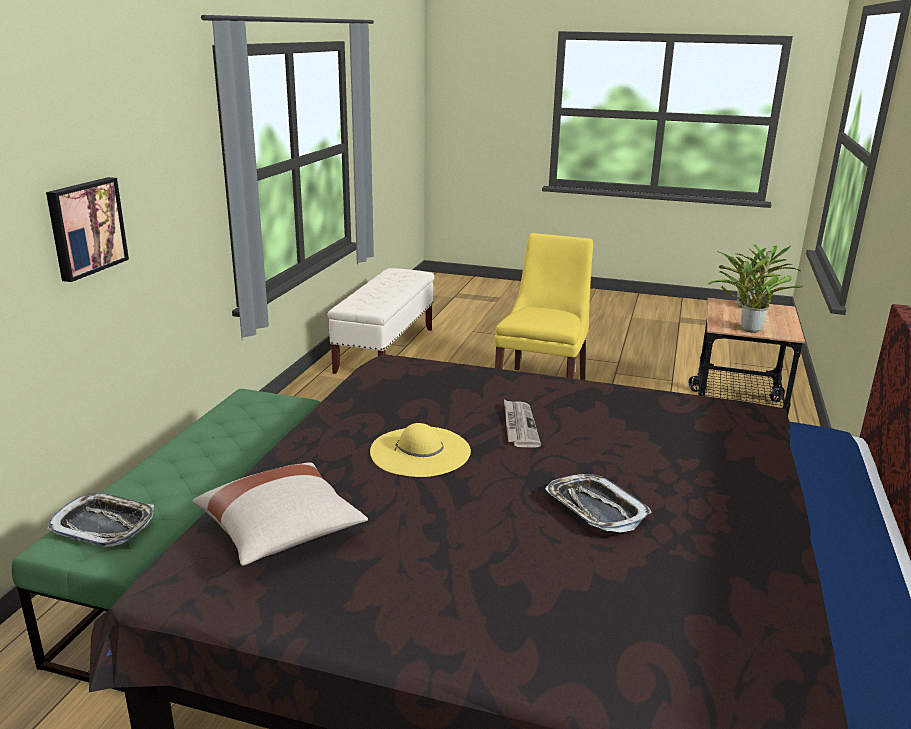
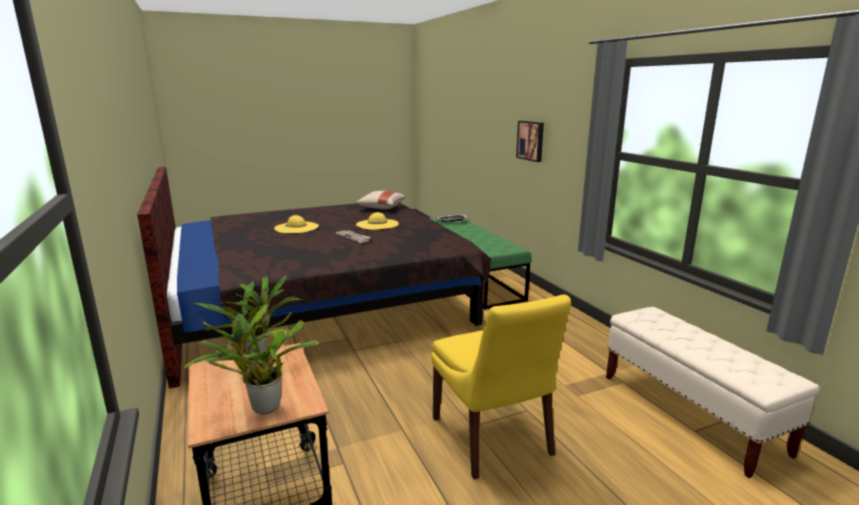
camera: 140 degrees right, 5 degrees down
tray [545,474,652,532] -> yellow hat [274,215,319,233]

